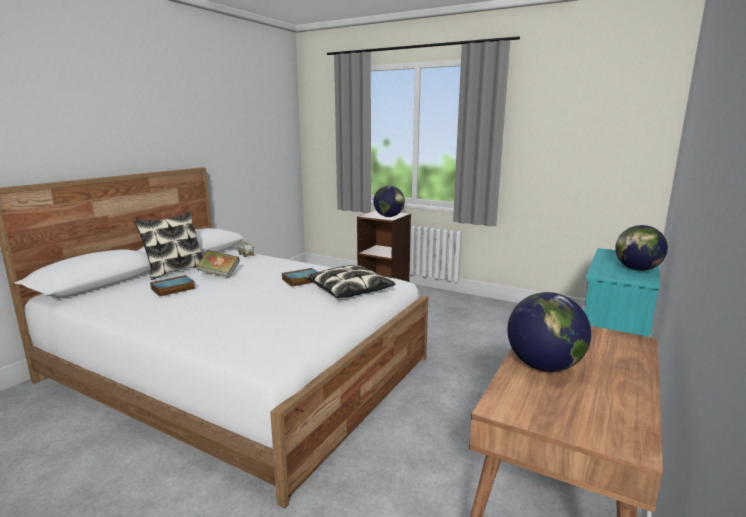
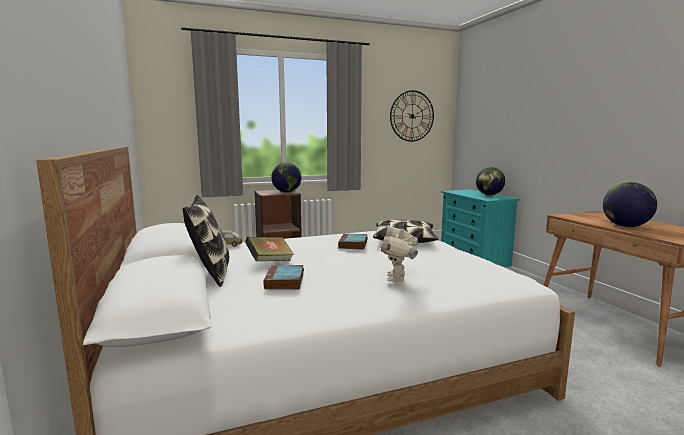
camera: 50 degrees left, 5 degrees down
none -> toy robot [381,225,418,282]
none -> wall clock [390,90,434,142]

